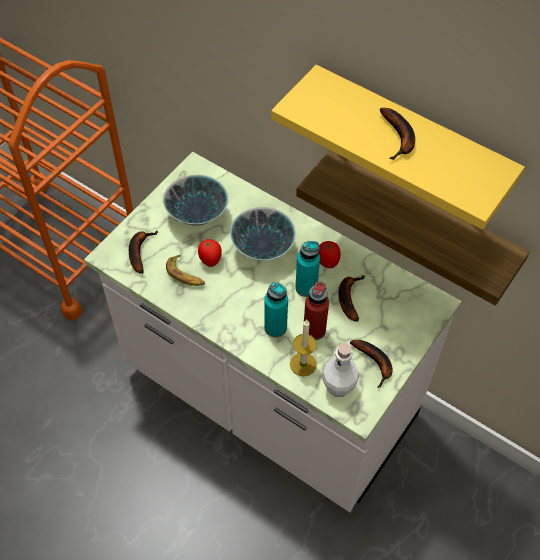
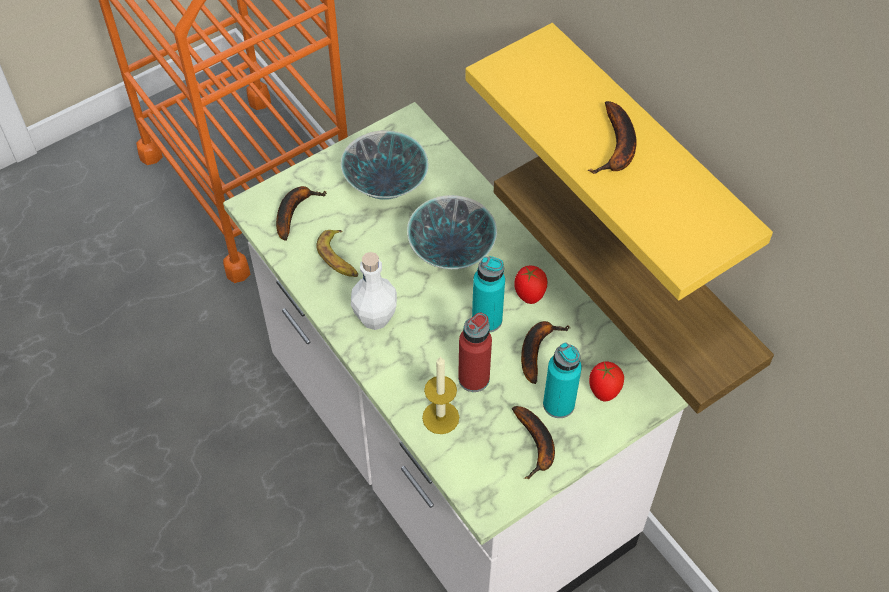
camera: 20 degrees right, 0 degrees up
tomato [198,239,222,267] -> tomato moved to [589,362,624,402]
turquoise bottle [264,282,288,337] -> turquoise bottle moved to [543,343,582,418]
white bottle [322,343,359,397] -> white bottle moved to [351,252,397,330]

